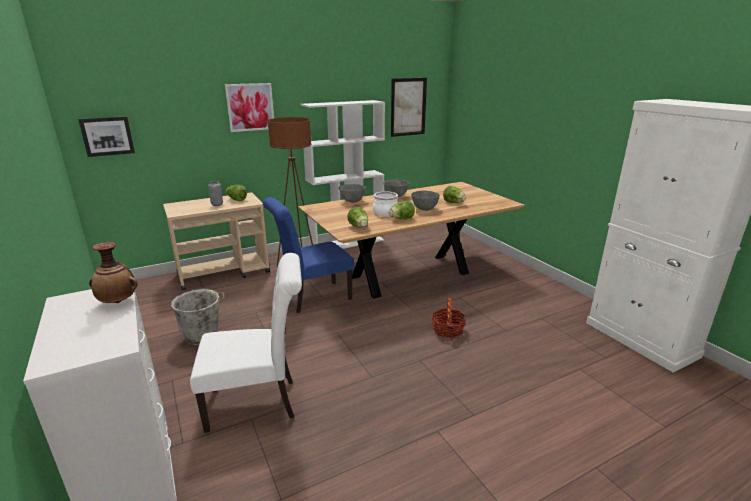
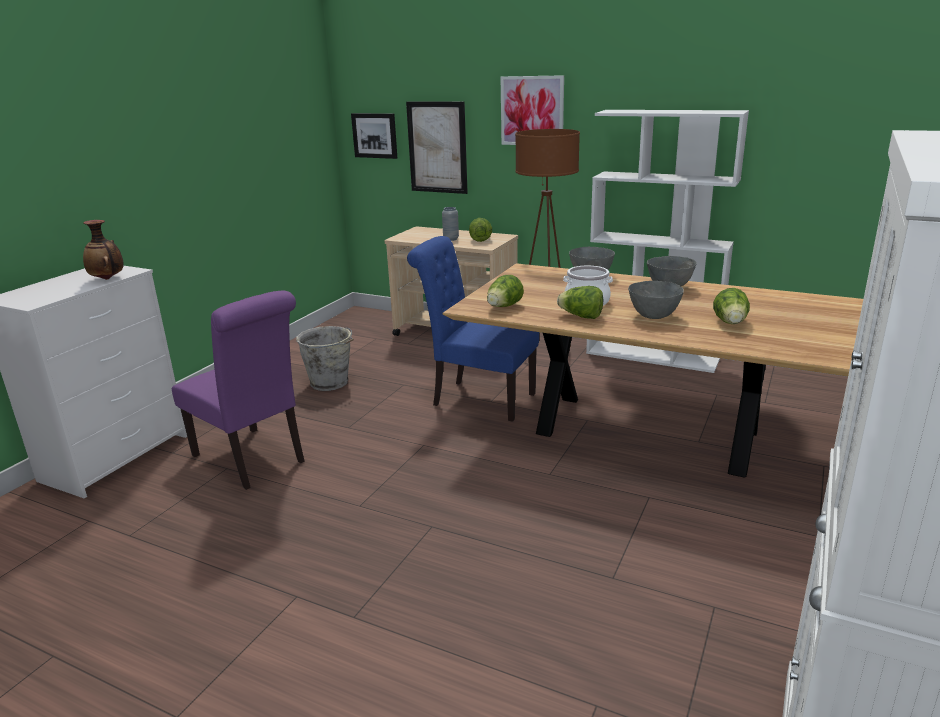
camera: 55 degrees right, 0 degrees up
white chair [190,253,302,433] -> purple chair [172,291,305,490]
picture [391,78,427,137] -> picture moved to [406,101,468,194]
basket [432,298,466,338] -> none

